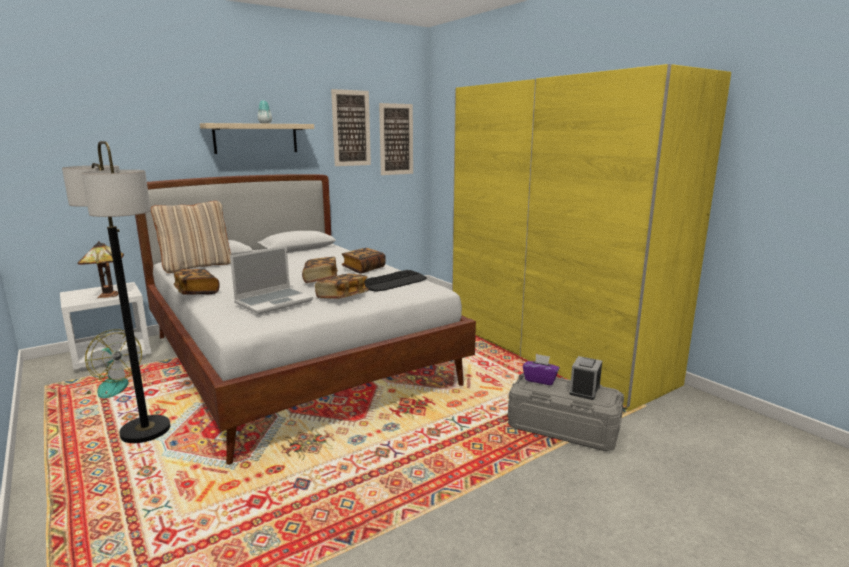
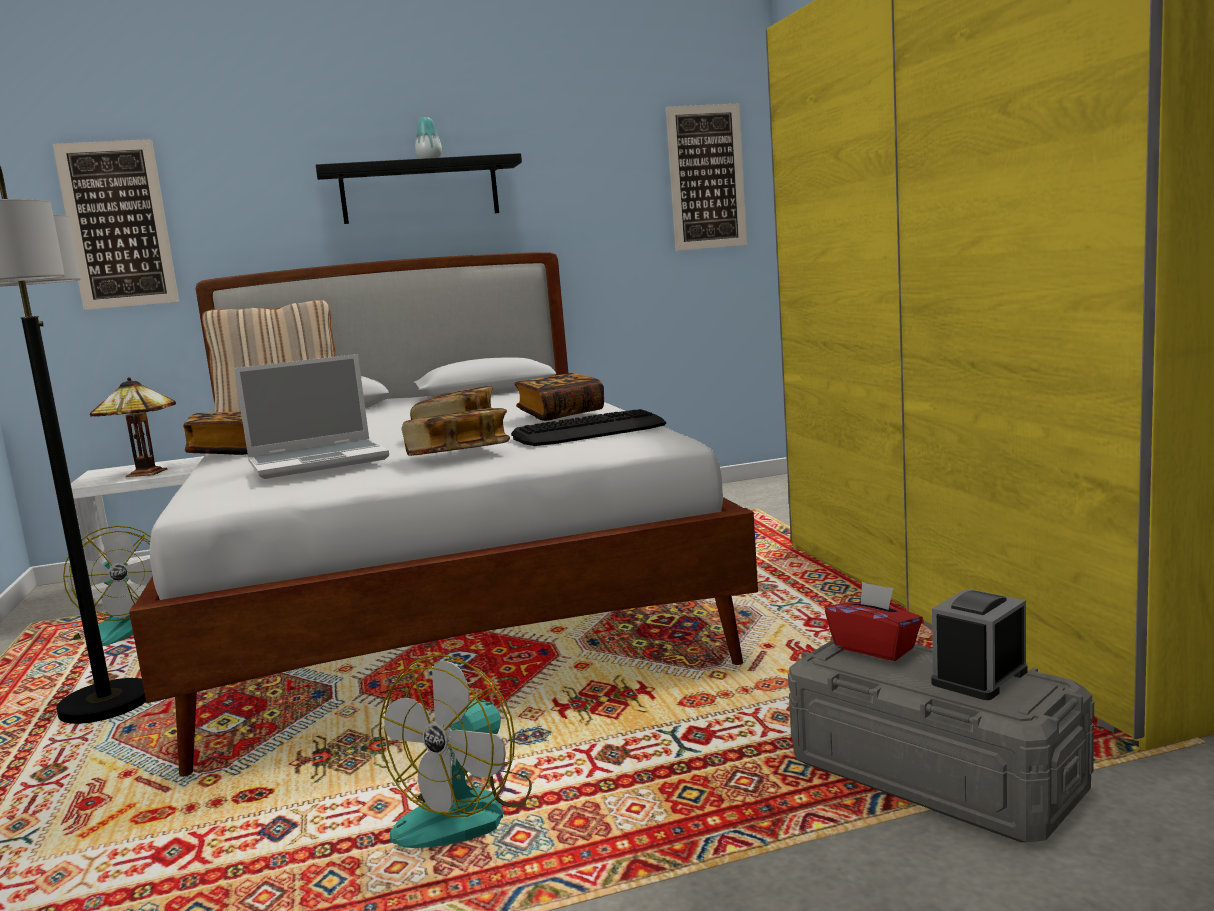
camera: 20 degrees right, 5 degrees down
beige shelf [200,123,314,154] -> black shelf [316,153,522,224]
picture [331,89,371,166] -> picture moved to [53,139,179,310]
purple tissue box [523,354,559,385] -> red tissue box [825,582,923,661]
none -> fan [379,654,532,848]

